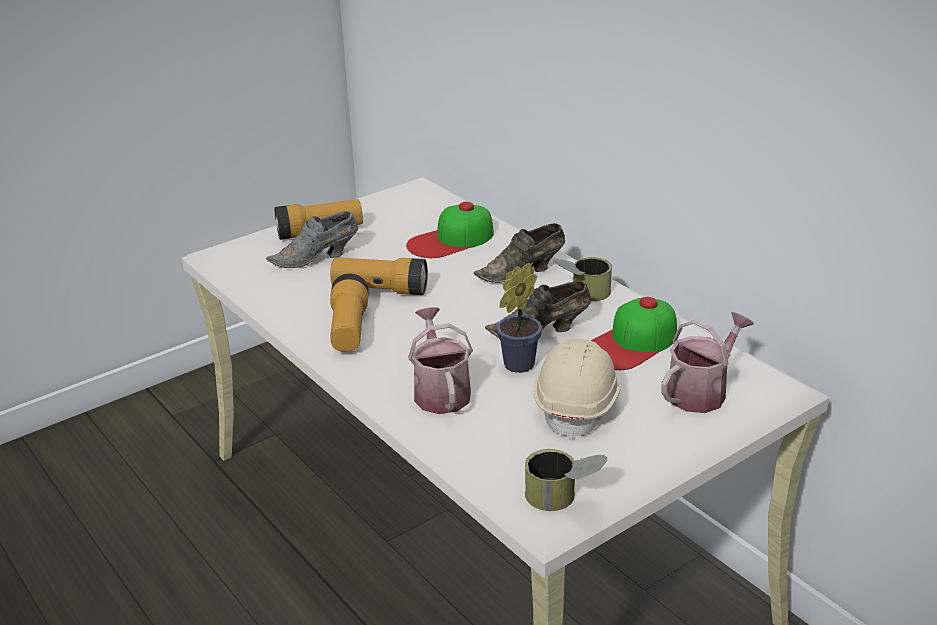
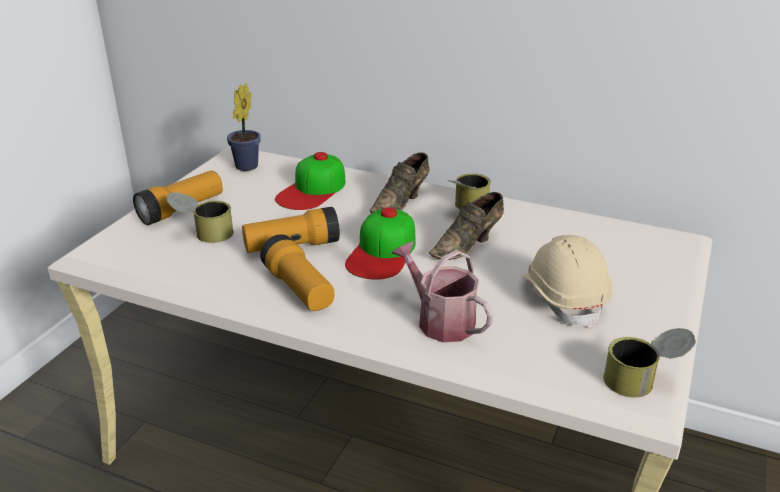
camera: 30 degrees left, 0 degrees up
grey shoe [266,211,358,268] -> can [166,192,234,243]
potted plant [496,263,542,373] -> potted plant moved to [227,83,261,171]
cap [591,297,677,370] -> cap moved to [345,207,416,280]
watering can [661,312,754,413] -> none

